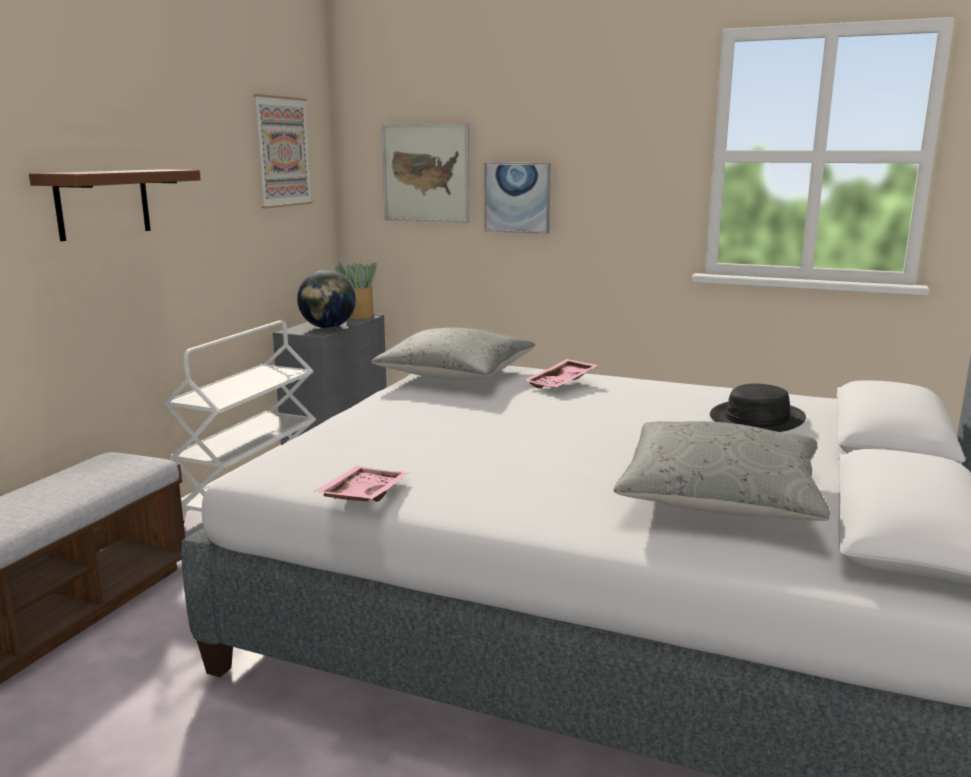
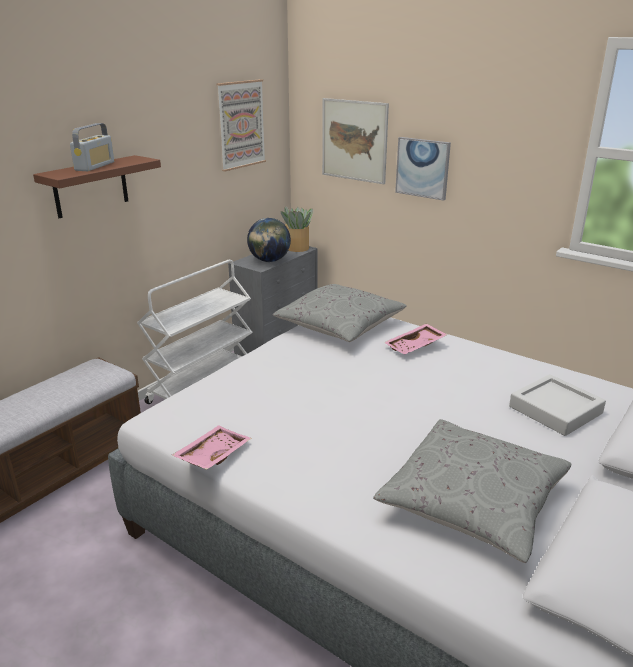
camera: 15 degrees right, 10 degrees up
black hat [710,384,806,432] -> grey tray [509,374,606,436]
none -> radio [70,123,114,171]

